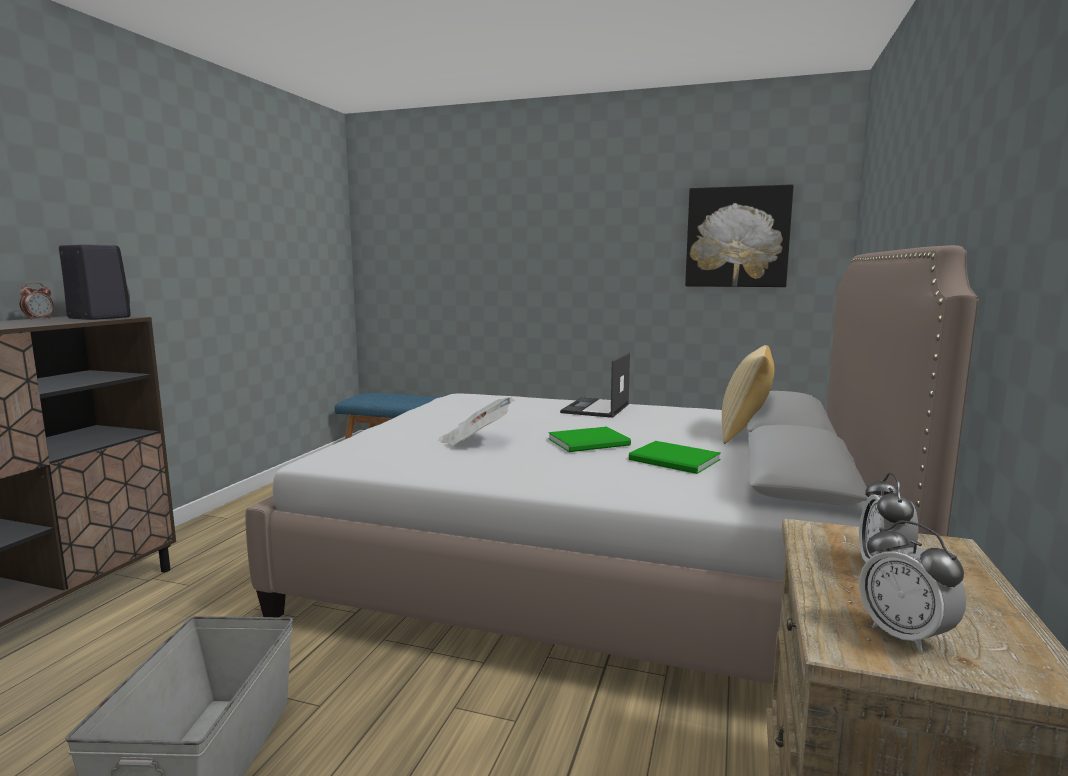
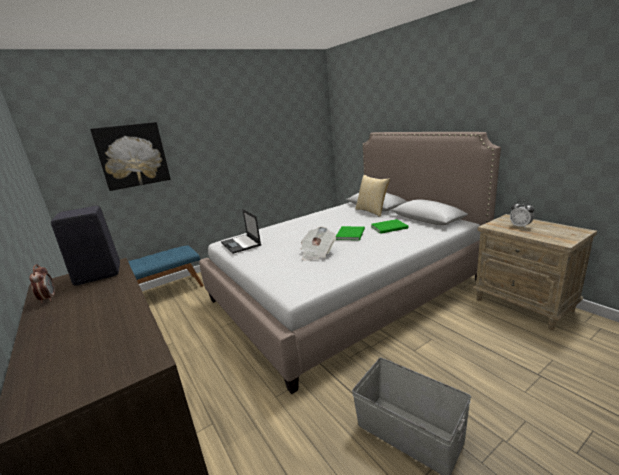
camera: 50 degrees left, 10 degrees up
laptop [560,353,630,418] -> laptop moved to [221,209,261,254]
picture [685,184,794,287] -> picture moved to [90,122,171,191]
alarm clock [859,521,966,653] -> none

